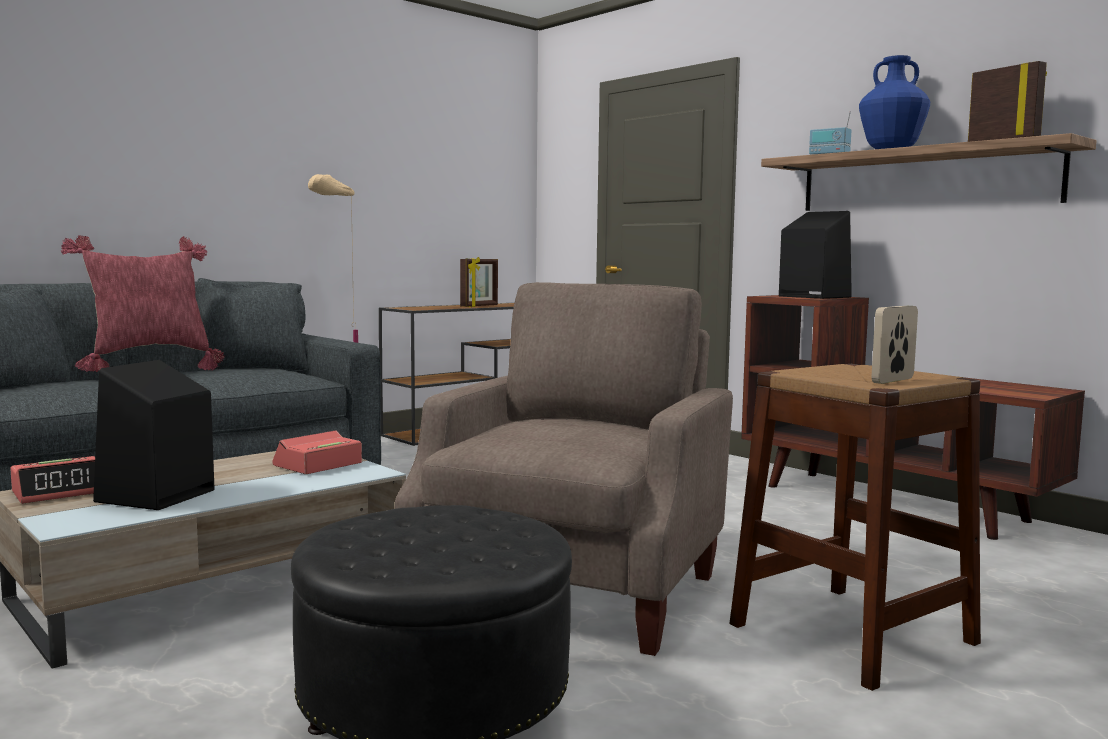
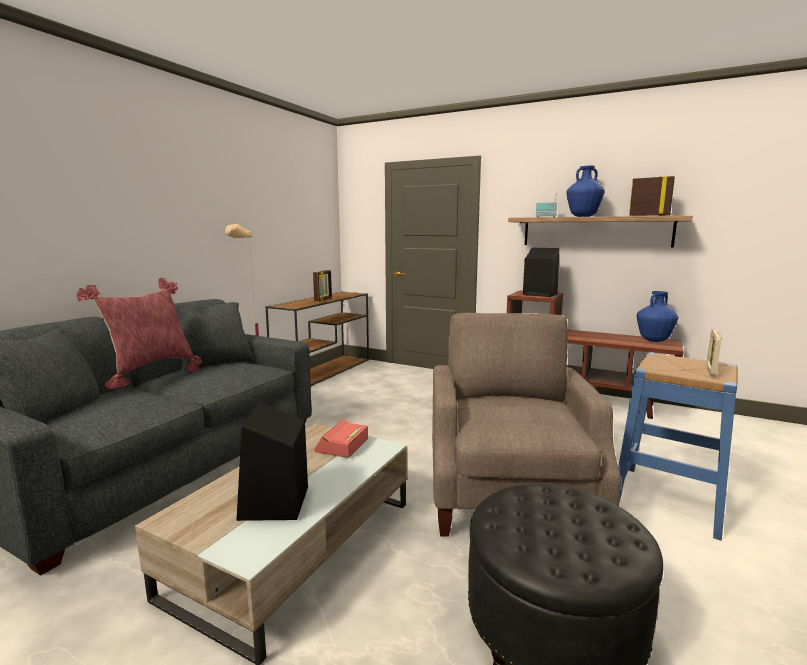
camera: 20 degrees left, 5 degrees up
alarm clock [10,456,95,504] -> none
brown stool [729,364,981,691] -> blue stool [618,353,737,541]
none -> blue vase [637,291,678,342]

